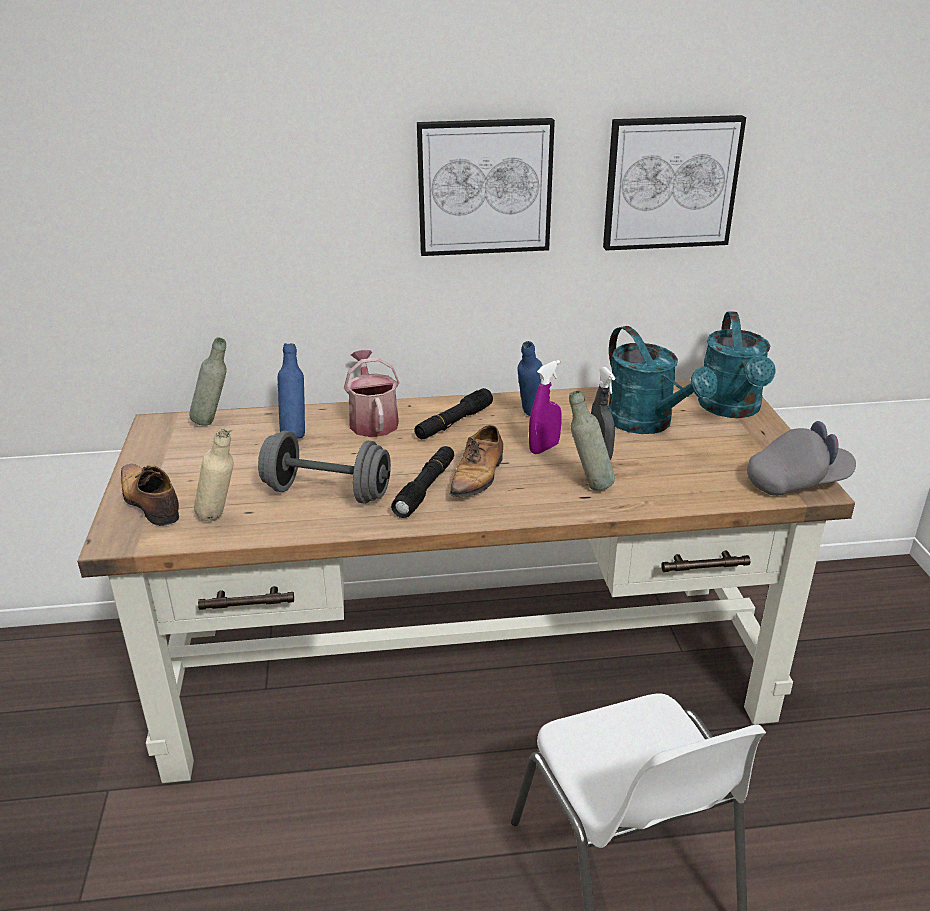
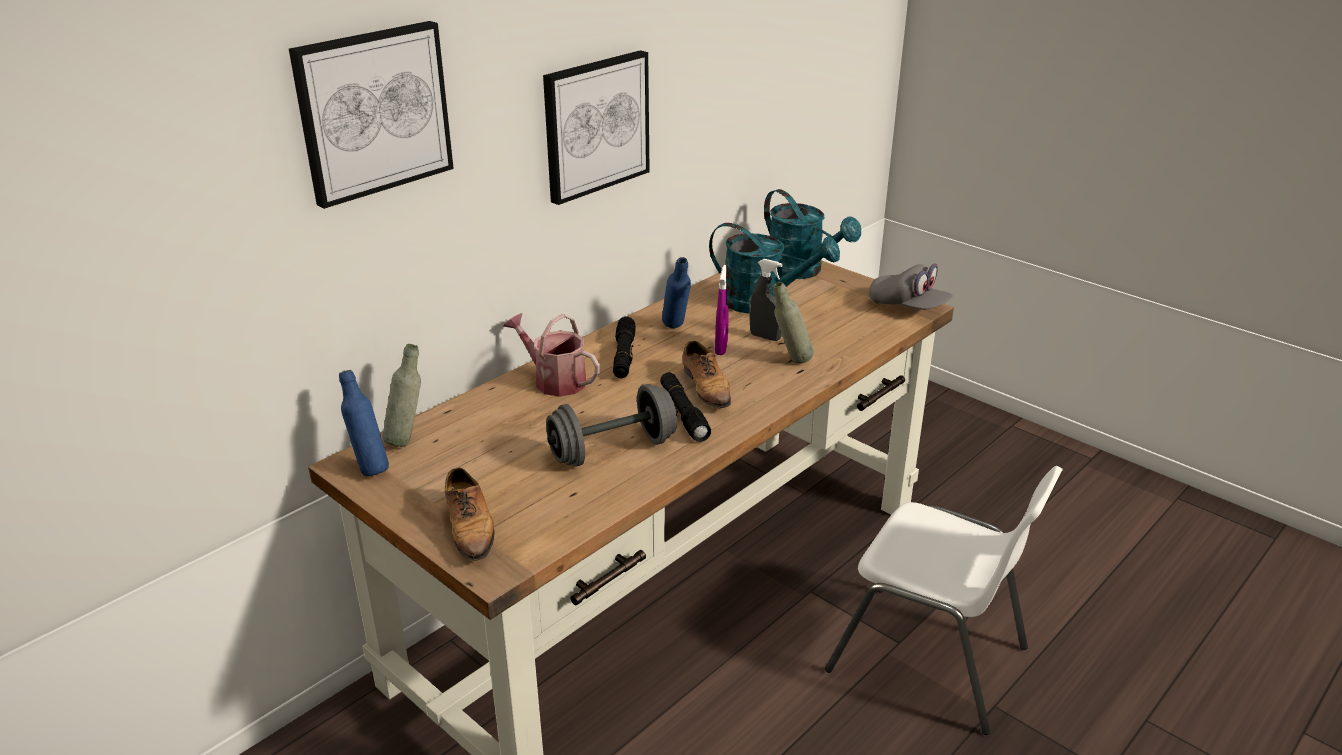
camera: 40 degrees left, 0 degrees up
shoe [121,464,179,526] -> shoe turned 120 degrees counterclockwise [445,467,495,561]
beige bottle [194,429,234,521] -> none
blue bottle [278,343,305,438] -> blue bottle moved to [339,370,389,476]
picture [603,115,746,251] -> picture moved to [289,21,454,209]
grey cap [747,421,856,496] -> grey cap turned 90 degrees clockwise [869,263,953,310]

